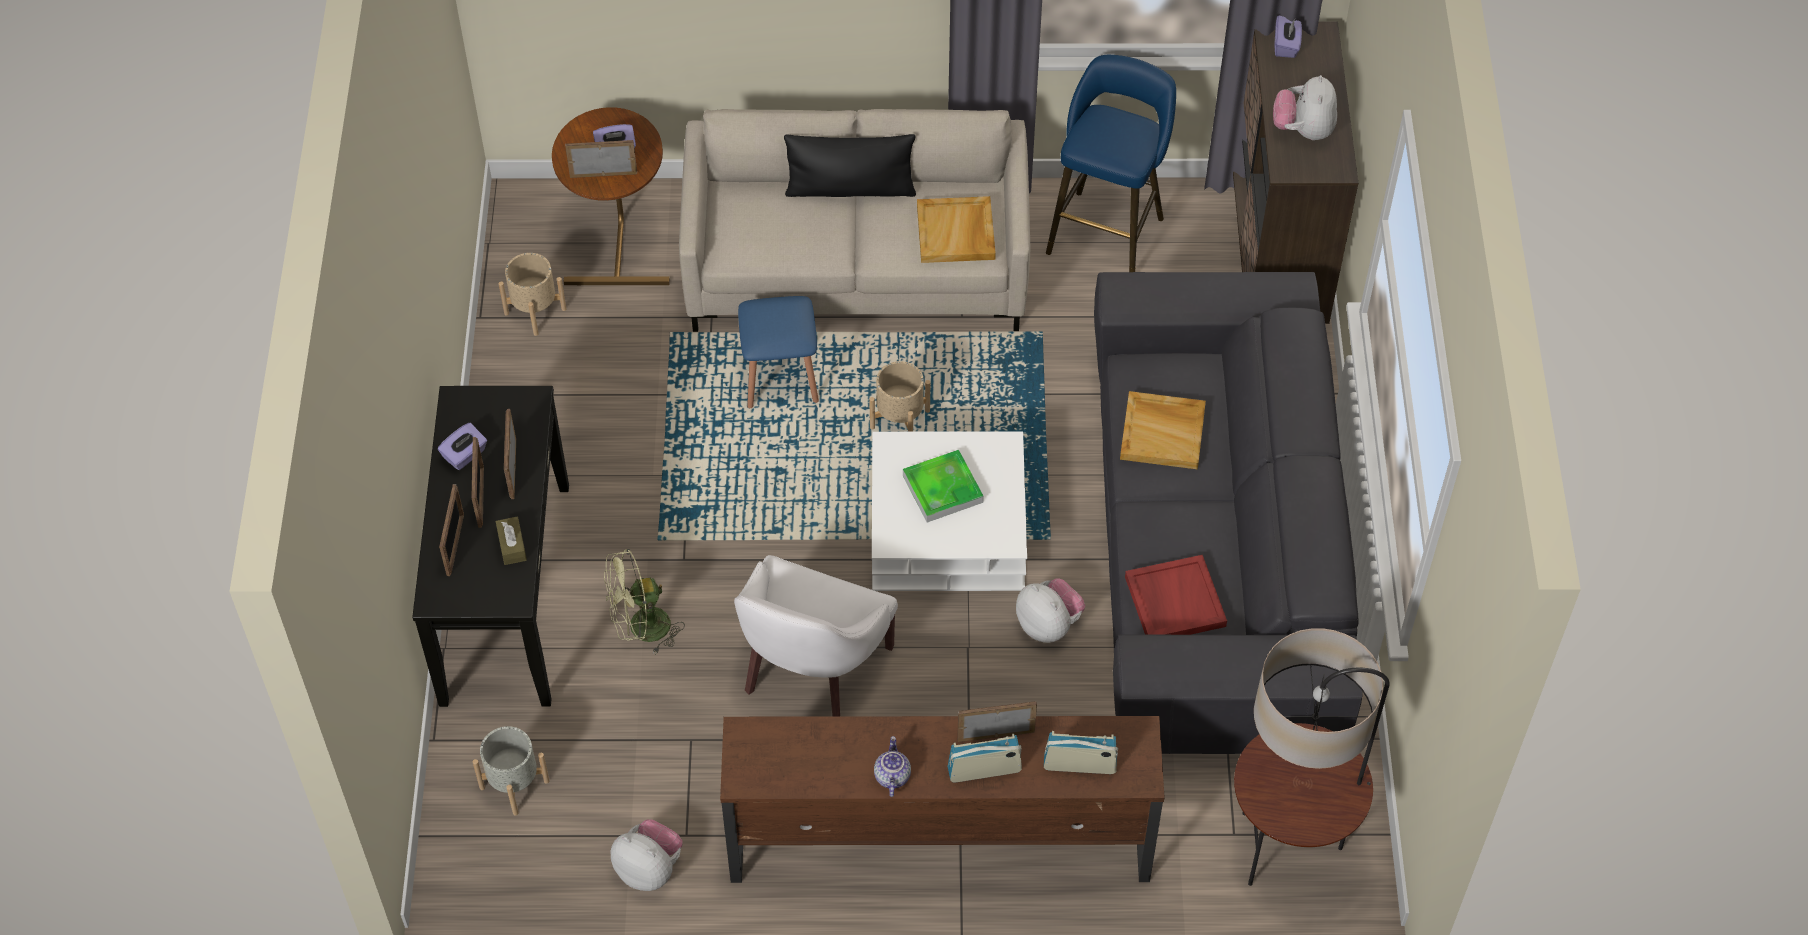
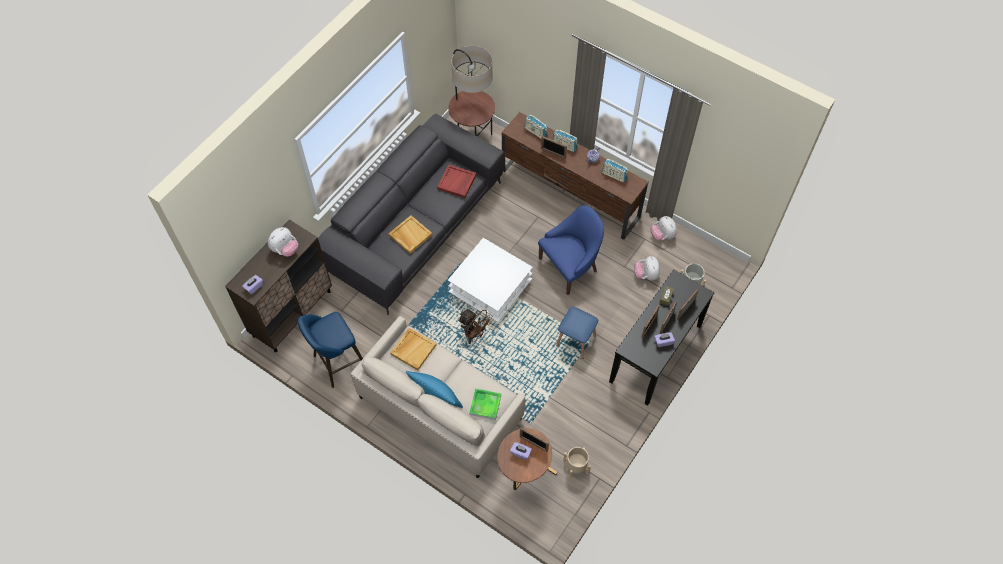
camera: 145 degrees left, 5 degrees up
green fan [604,549,685,655] -> none
white armchair [734,555,898,716] -> blue armchair [538,205,604,295]
blue stool [738,296,819,408] -> blue stool moved to [556,307,598,359]
black pillow [784,134,916,197] -> blue pillow [406,371,463,408]
beige planter [869,361,930,432] -> brown fan [458,309,493,344]
tray [903,450,984,523] -> tray moved to [469,388,501,420]
plush toy [1016,578,1085,643] -> plush toy moved to [634,256,660,281]
none -> radio [602,159,628,182]

